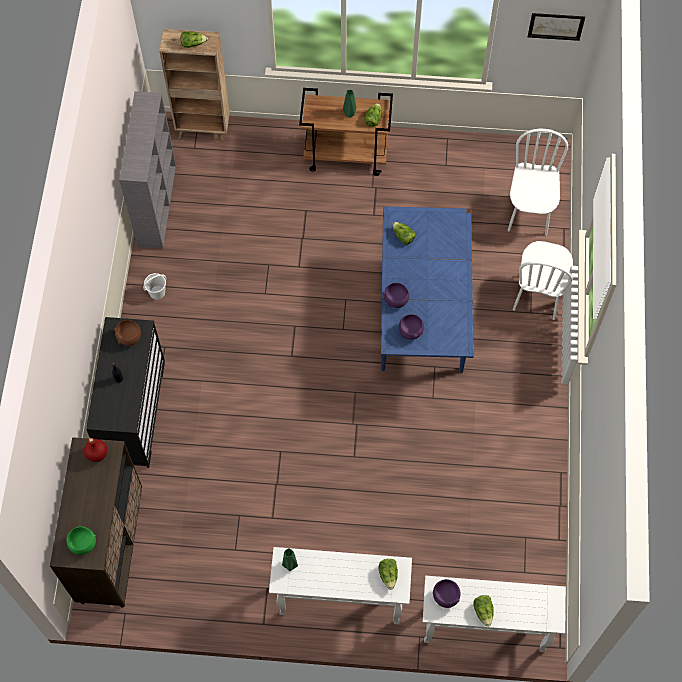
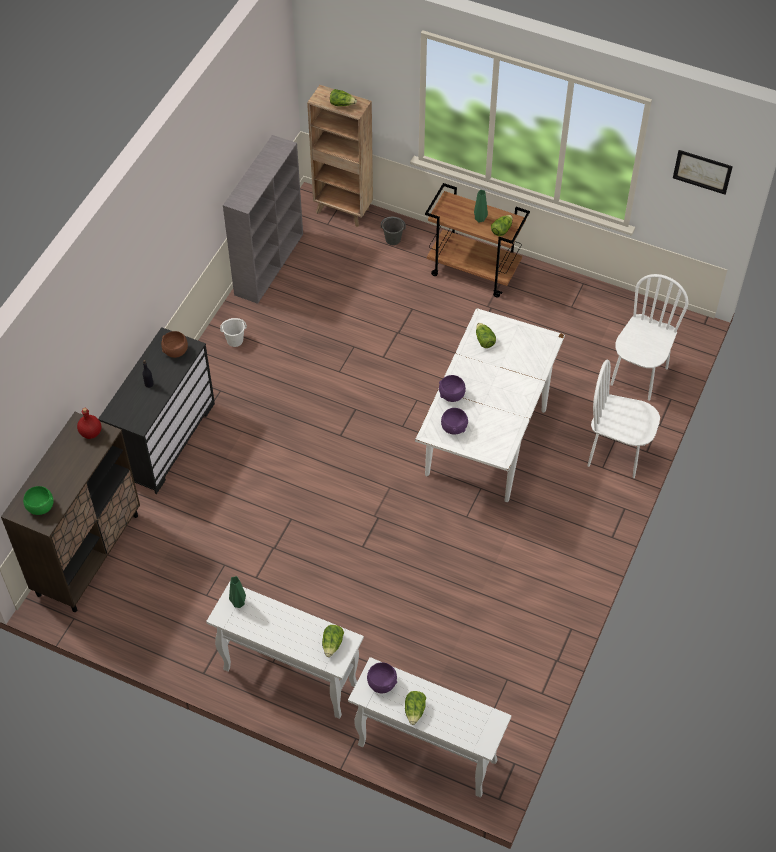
camera: 20 degrees right, 10 degrees down
blue dining table [381,206,473,373] -> white dining table [415,308,565,502]
white chair [513,241,573,320] -> white chair turned 75 degrees clockwise [587,360,660,478]
none -> grey bucket [381,217,406,245]

